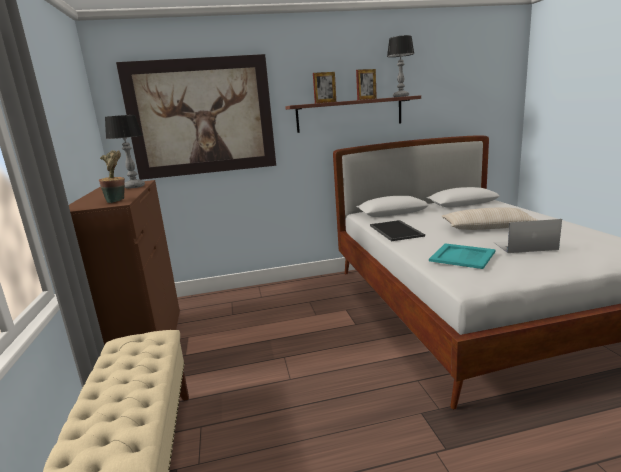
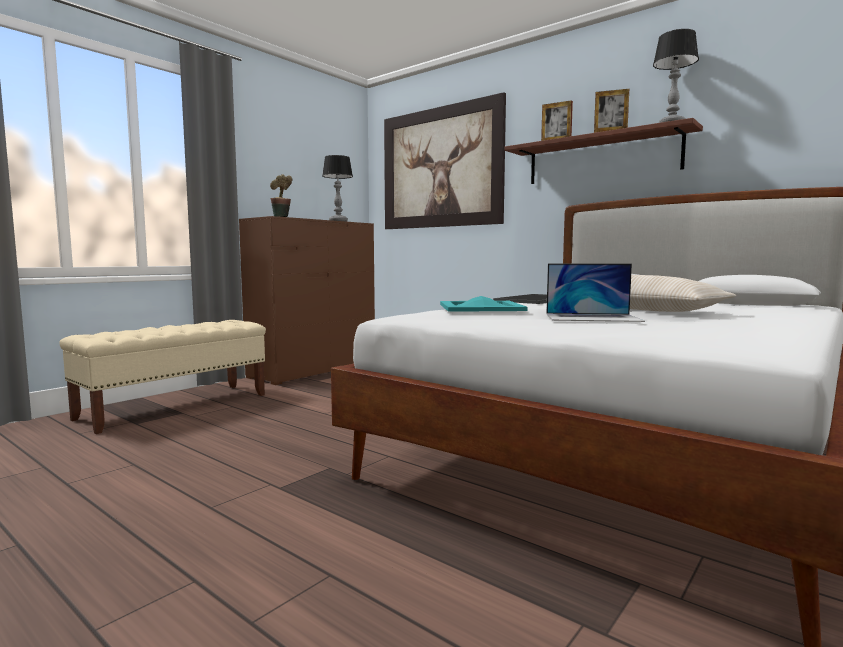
camera: 50 degrees right, 10 degrees down
laptop [494,219,562,253] -> laptop turned 135 degrees clockwise [546,264,645,322]

